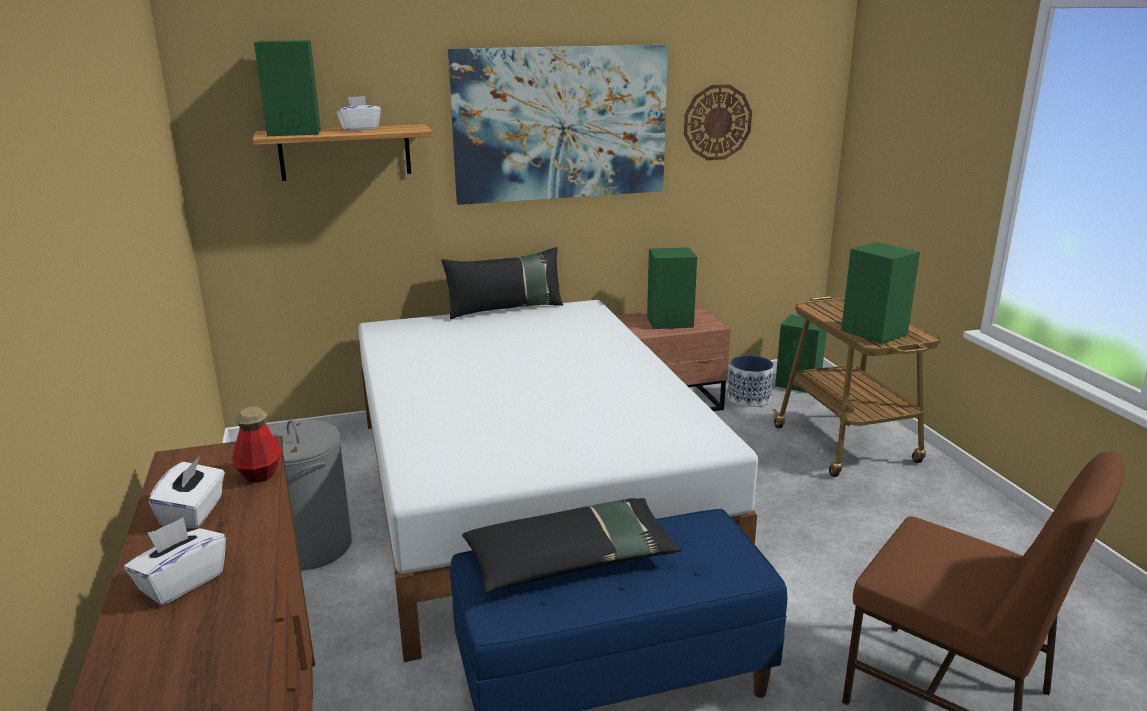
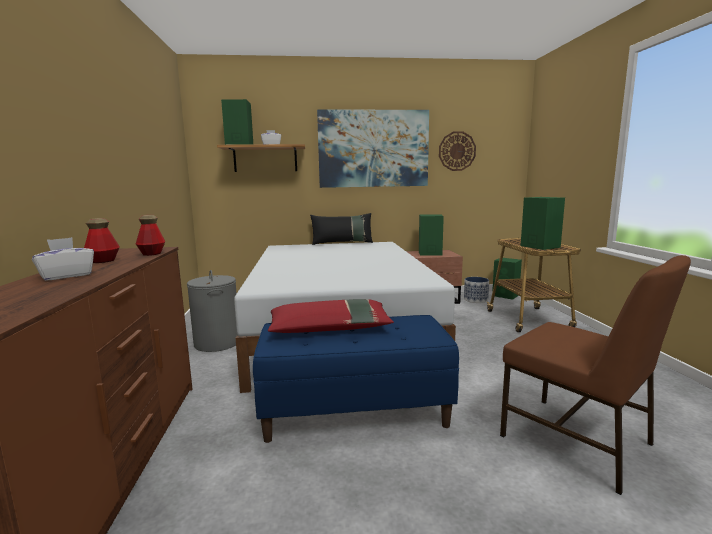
camera: 10 degrees right, 10 degrees down
white tissue box [149,456,225,528] -> bottle [84,218,120,263]
black pillow [462,498,682,593] -> red pillow [268,299,394,333]

